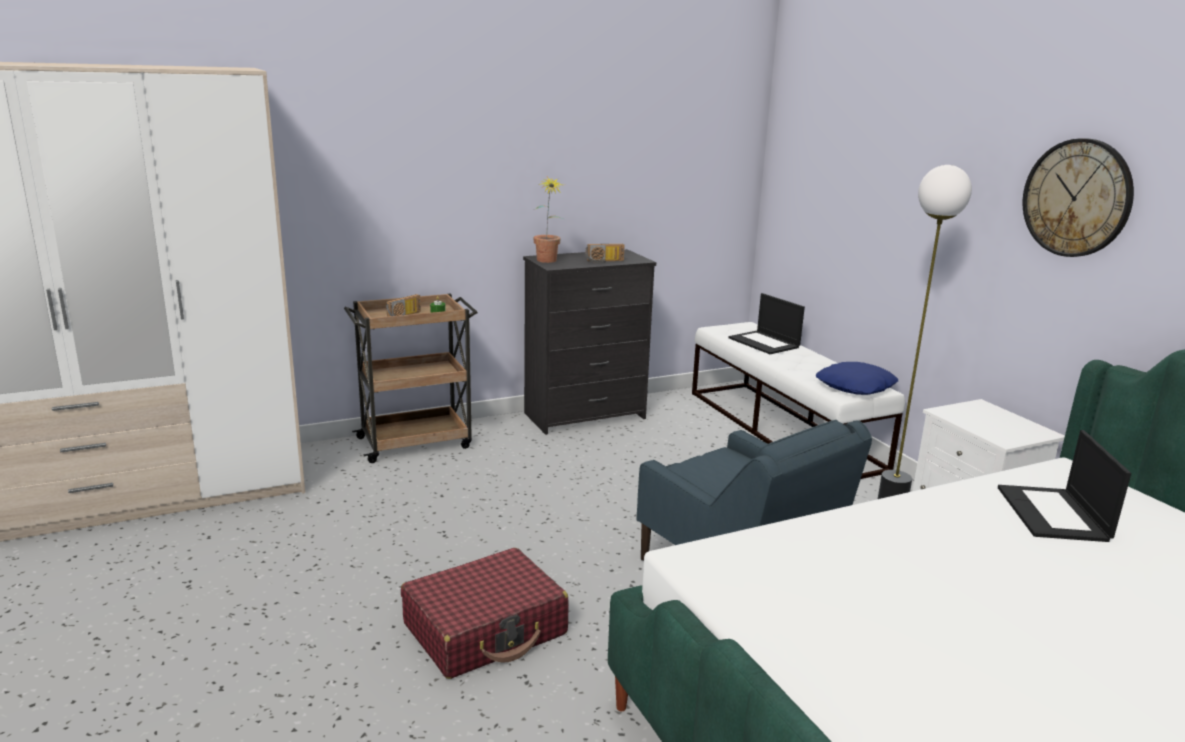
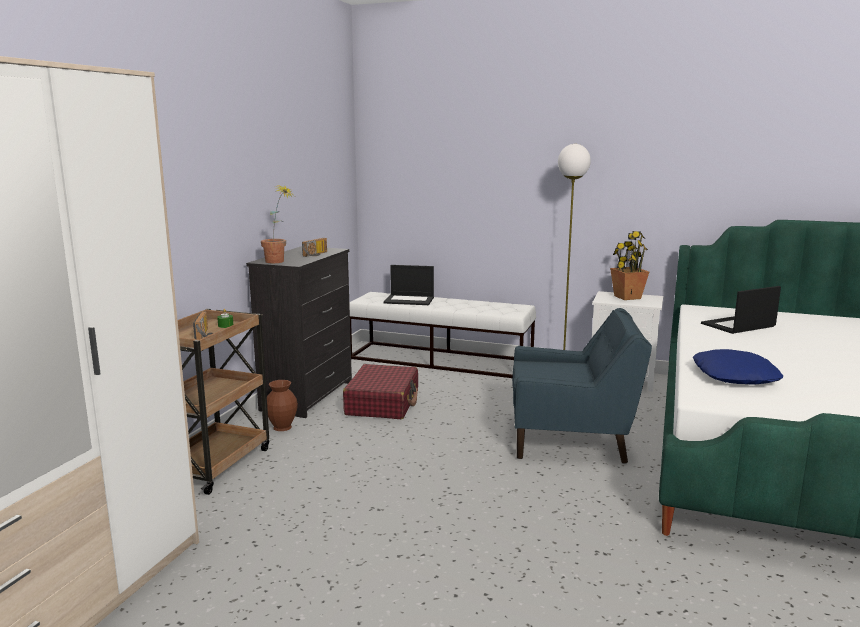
camera: 45 degrees left, 5 degrees down
red suitcase [401,548,569,679] -> red suitcase moved to [343,364,418,419]
blue pillow [816,362,898,395] -> blue pillow moved to [693,349,783,385]
laptop [998,430,1131,542] -> laptop turned 105 degrees clockwise [701,286,781,334]
wall clock [1023,138,1134,257] -> none
none -> brown vase [267,380,298,431]
none -> potted plant [610,231,649,300]

